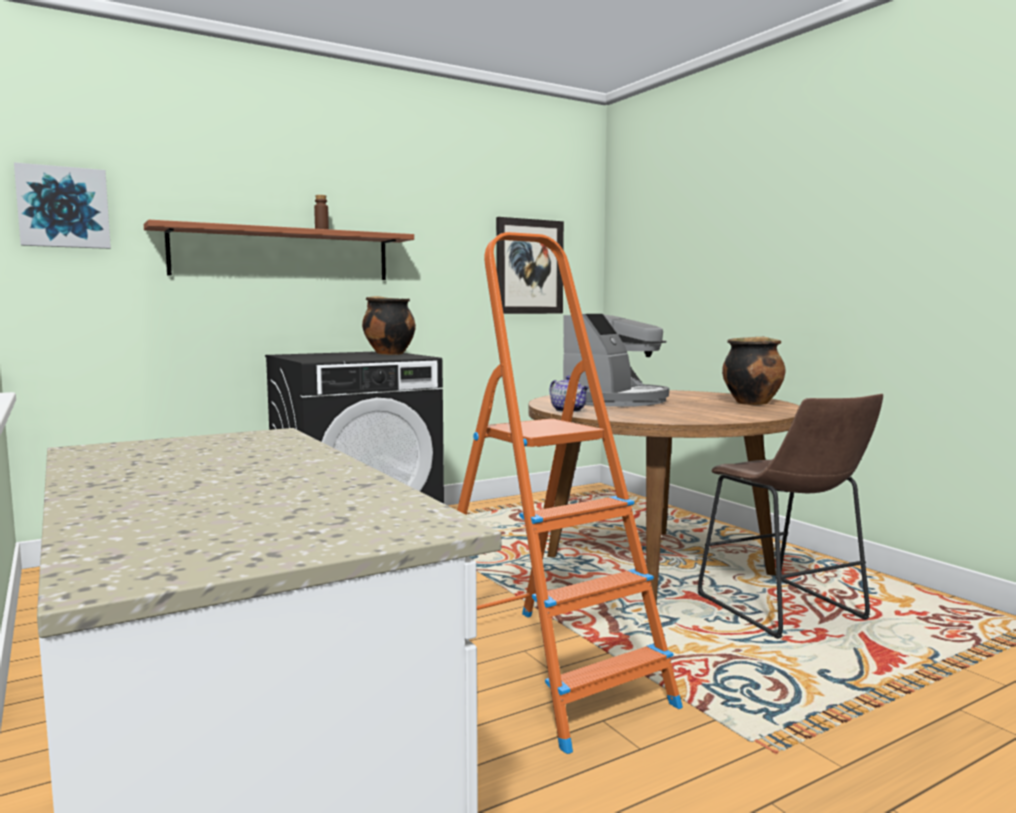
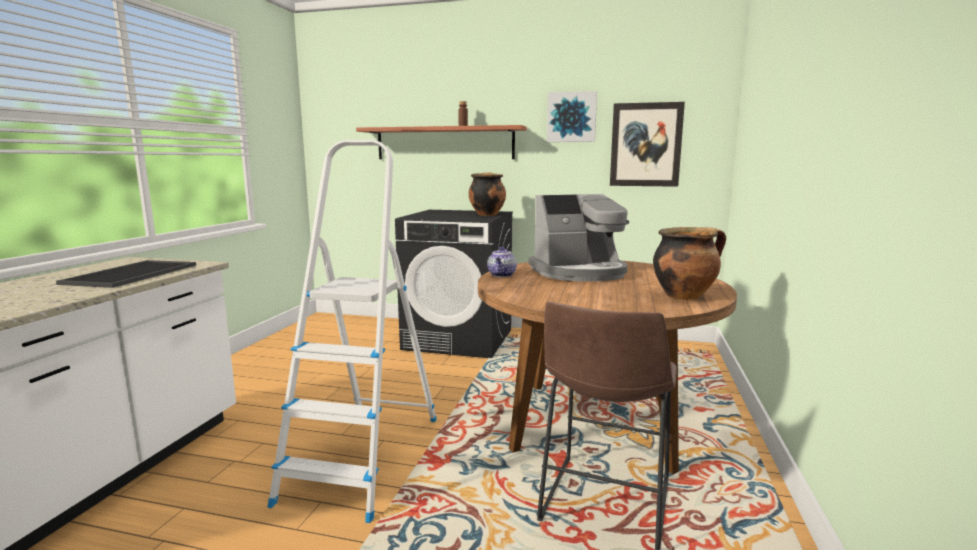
camera: 45 degrees right, 5 degrees up
picture [14,162,111,249] -> picture moved to [547,91,597,142]
orange step ladder [457,232,683,754] -> white step ladder [268,140,437,523]
none -> tray [56,260,196,288]

